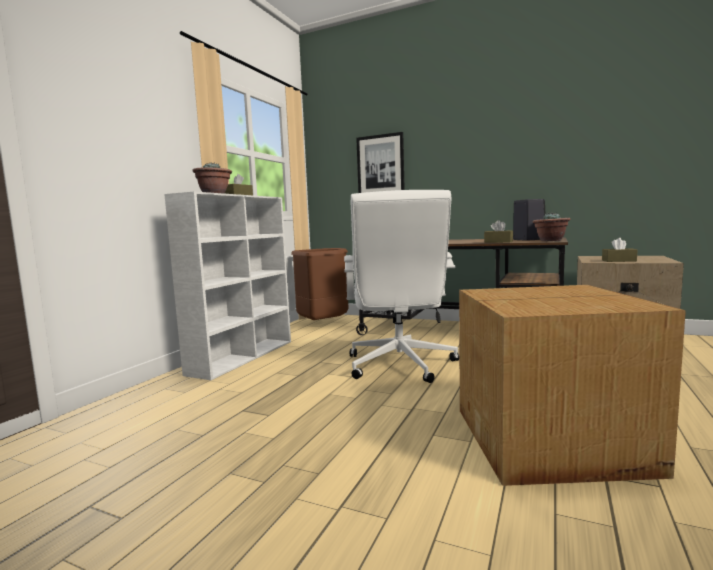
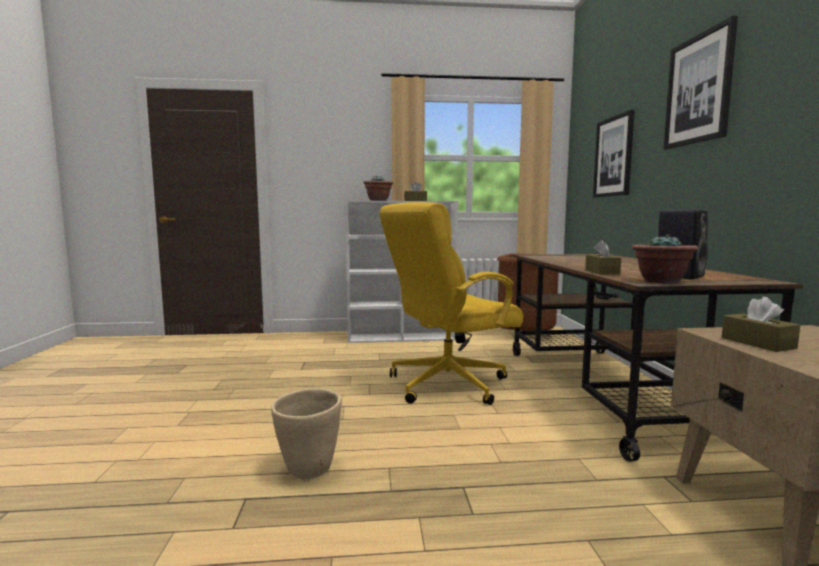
camera: 60 degrees right, 0 degrees up
white office chair [344,190,459,383] -> yellow office chair [379,202,523,405]
cardboard box [459,285,686,486] -> beige planter [271,388,341,479]
none -> picture [664,16,738,149]

